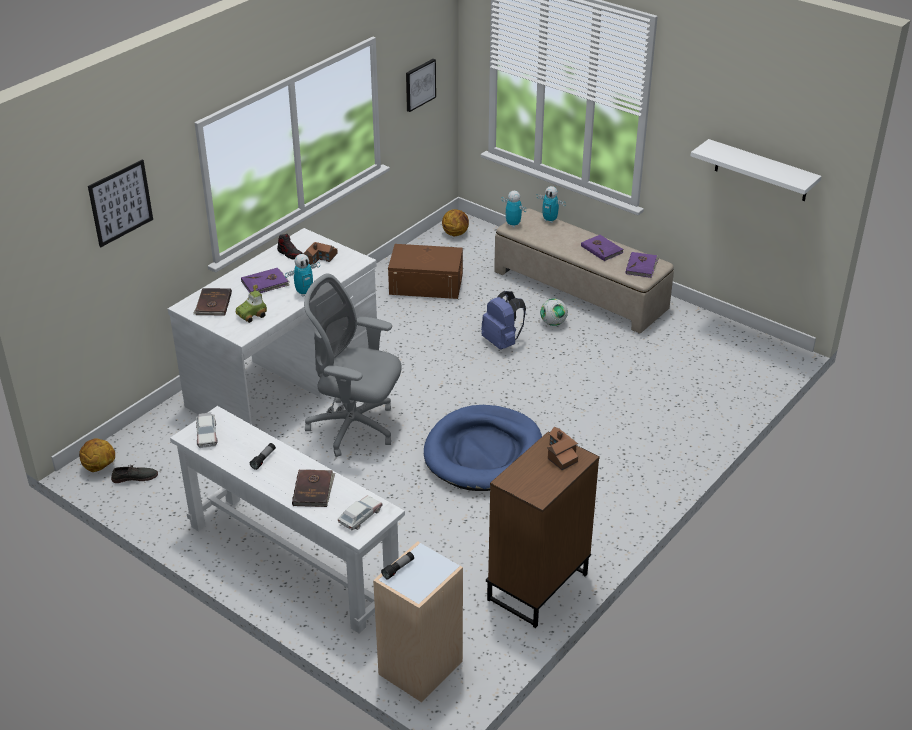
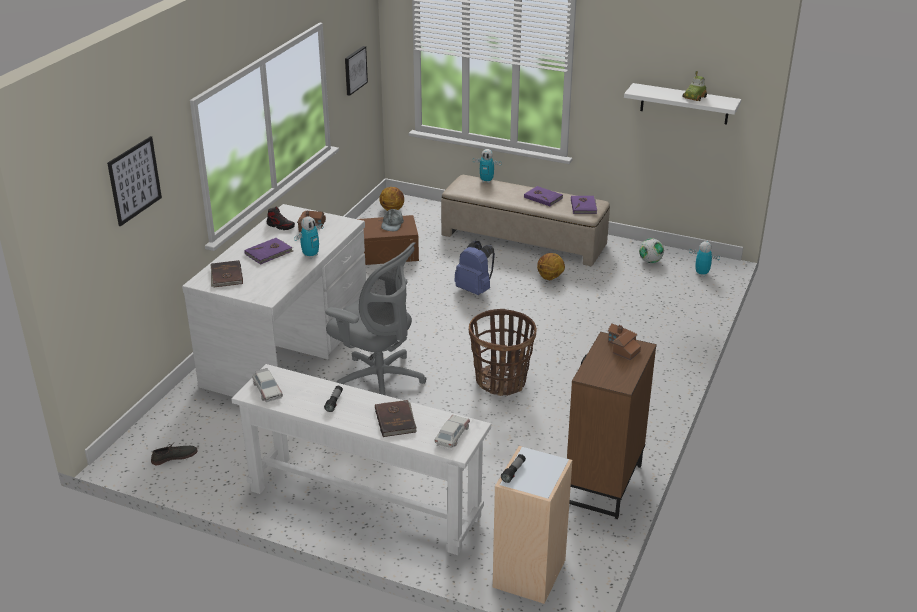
camera: 15 degrees left, 5 degrees down
basketball [79,438,115,472] -> basketball moved to [537,253,565,280]
toy car [236,285,267,323] -> toy car moved to [683,71,707,101]
grey office chair [304,274,402,457] -> grey office chair turned 150 degrees counterclockwise [326,242,426,395]
blue dog bed [424,405,542,491] -> basket [469,309,537,396]
toy robot [501,191,527,228] -> toy robot moved to [689,241,720,277]
football [540,299,568,326] -> football moved to [639,238,664,263]
none -> grey cap [381,209,404,231]

